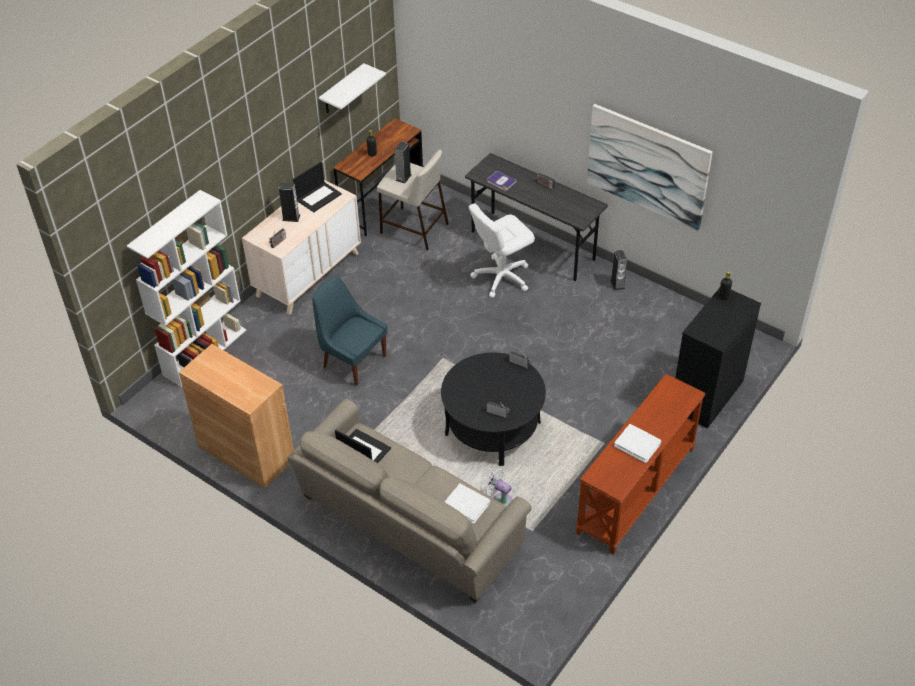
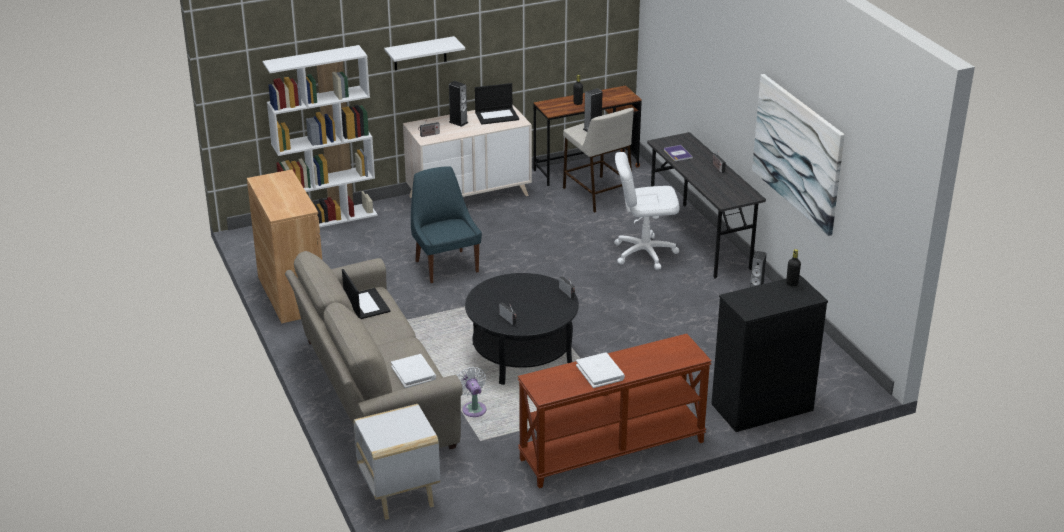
camera: 30 degrees right, 15 degrees down
white shelf [319,63,386,113] -> white shelf moved to [384,36,465,70]
none -> white side table [353,404,440,520]

